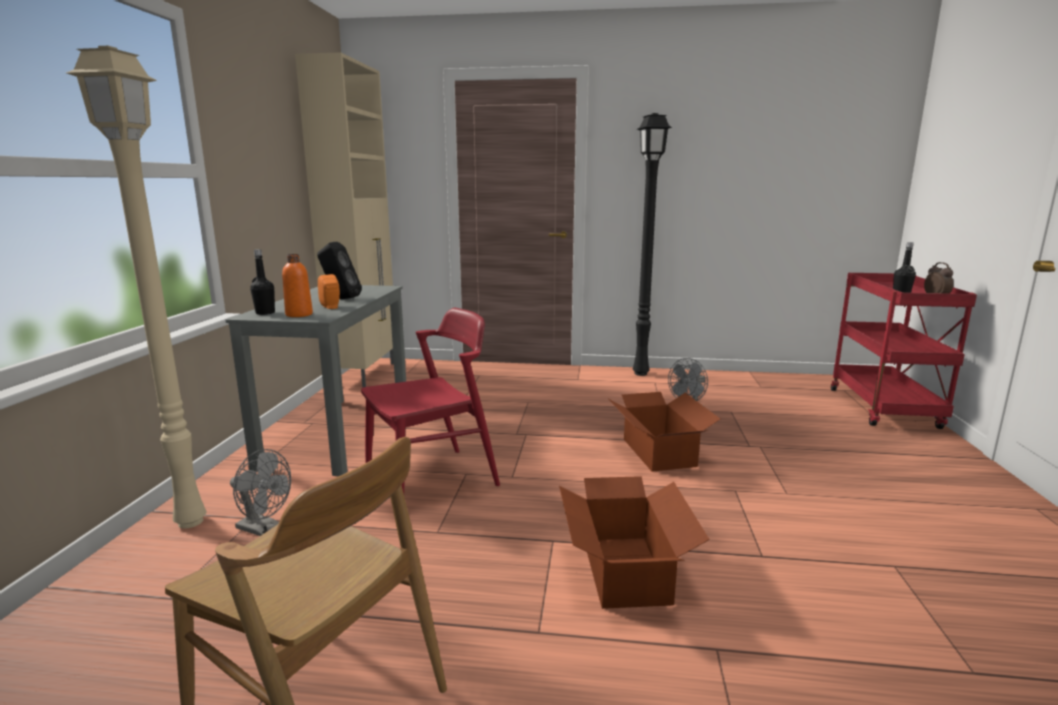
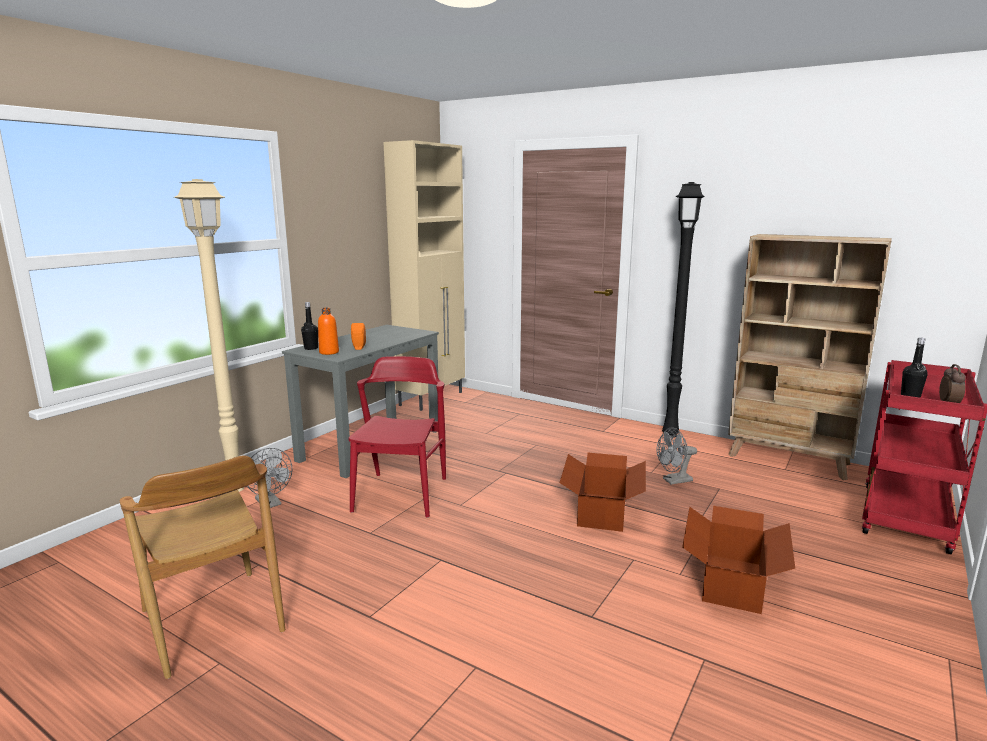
camera: 25 degrees right, 0 degrees up
black speaker [317,242,362,299] -> none
red chair [361,308,500,493] -> red chair turned 75 degrees counterclockwise [349,356,446,518]
cardboard box [559,476,710,609] -> cardboard box moved to [682,506,795,614]
none -> beige bookcase [728,234,892,480]

